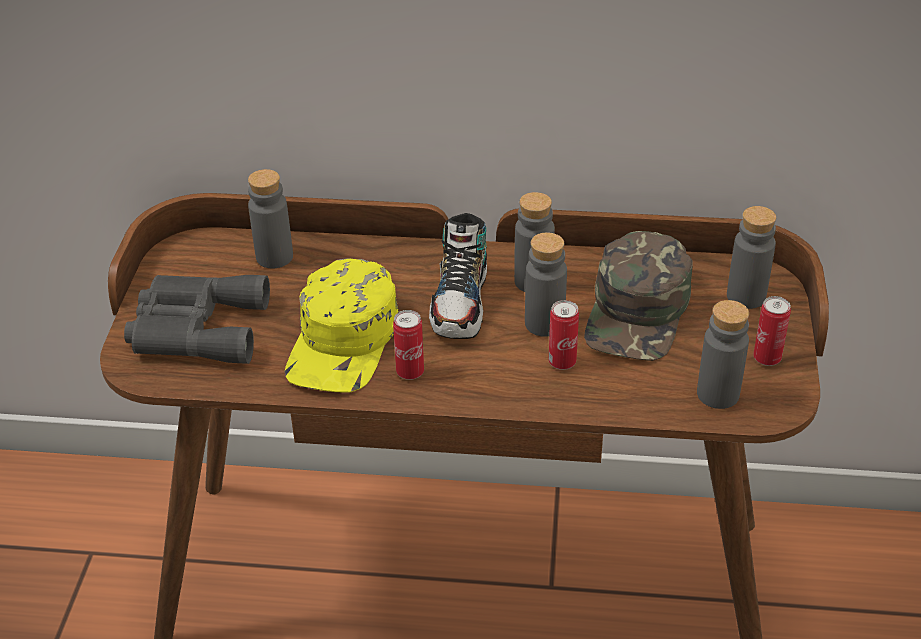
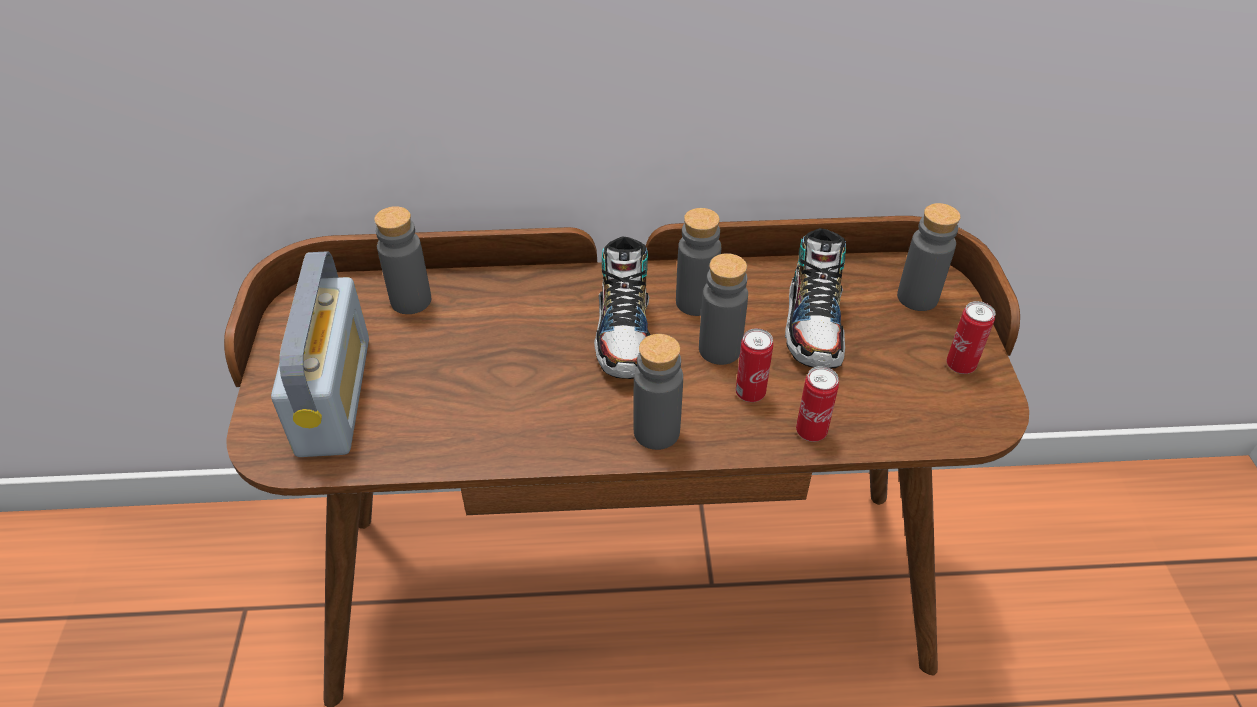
camera: 10 degrees left, 5 degrees up
grey binoculars [124,275,270,364] -> radio [271,251,369,457]
yellow cap [285,259,399,393] -> none
can [393,310,424,380] -> can moved to [796,366,839,442]
green cap [584,231,693,361] -> shoe [785,228,846,368]
grey bottle [697,300,749,409] -> grey bottle moved to [633,334,683,450]

